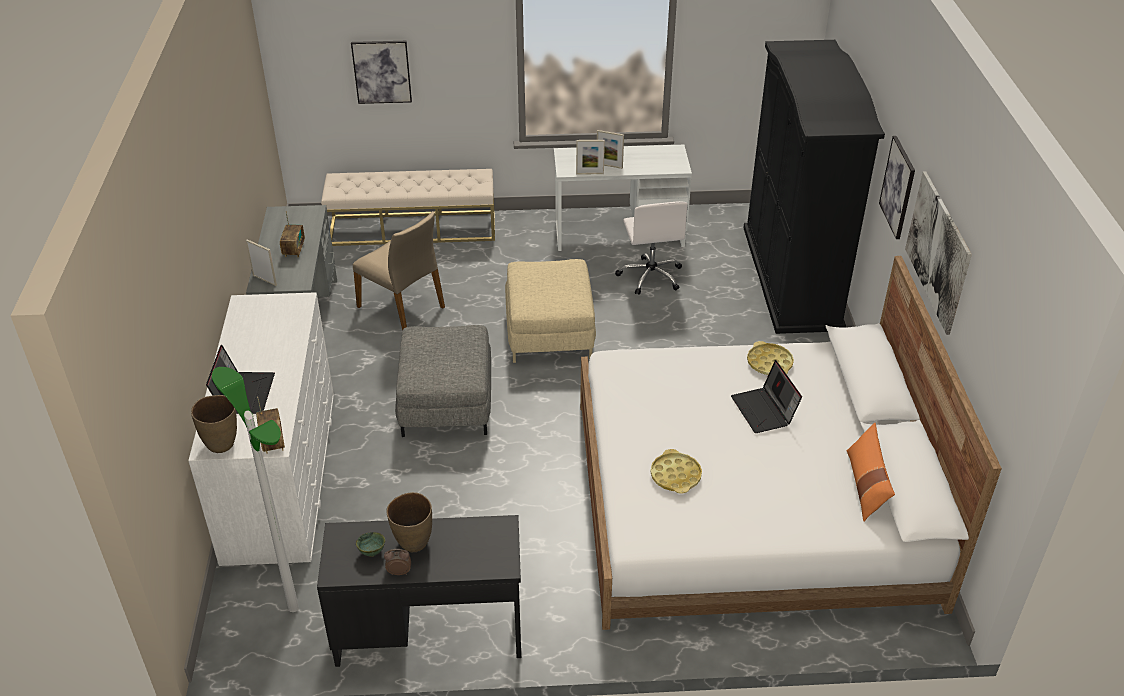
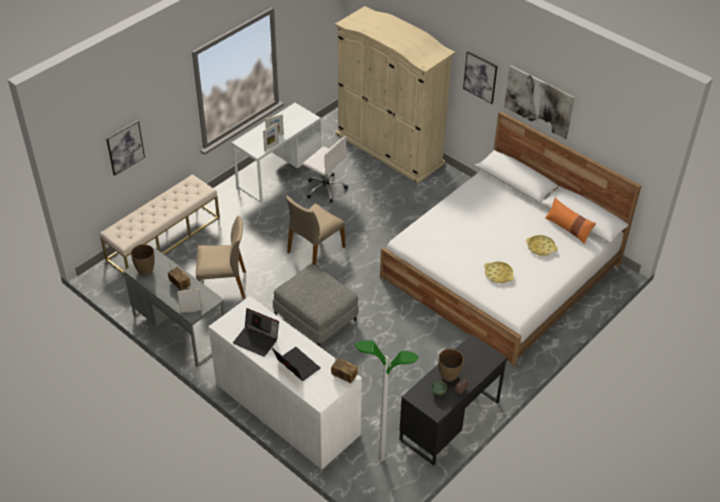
camera: 45 degrees left, 5 degrees up
brown vase [191,395,237,453] -> brown vase moved to [131,244,154,276]
beige ottoman [505,259,596,363] -> beige chair [286,196,346,265]
laptop [731,360,802,433] -> laptop moved to [233,308,279,357]
black wardrobe [743,40,885,334] -> beige wardrobe [335,6,455,183]
yellow tray [747,341,794,375] -> yellow tray moved to [526,235,558,256]

